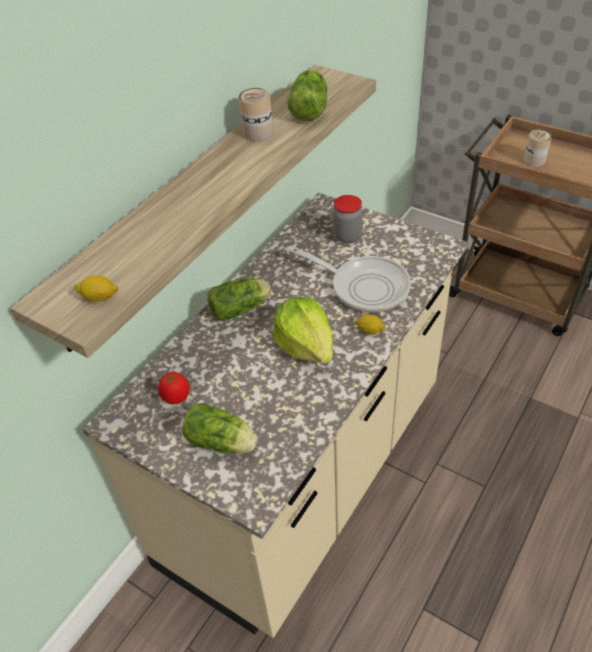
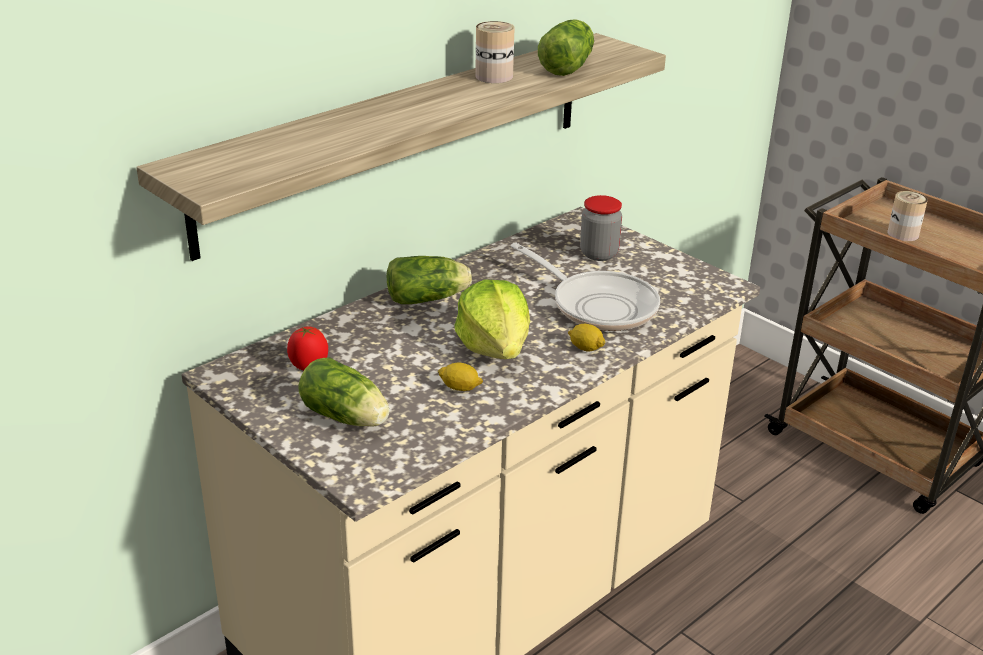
camera: 10 degrees right, 15 degrees down
lemon [74,275,119,301] -> lemon moved to [438,362,483,391]

